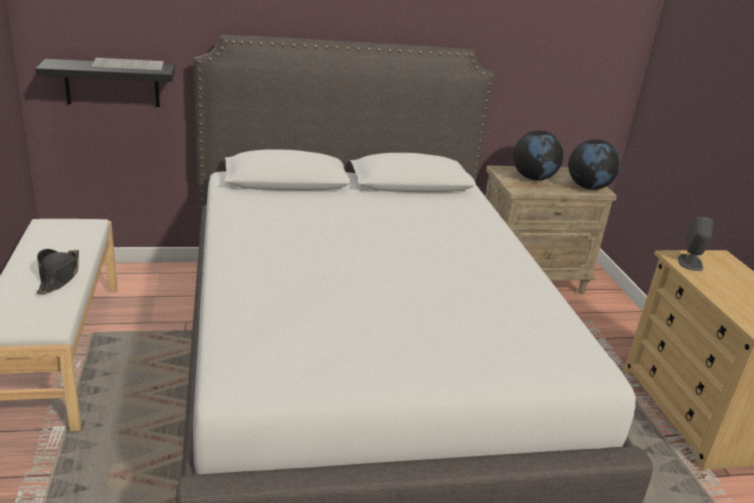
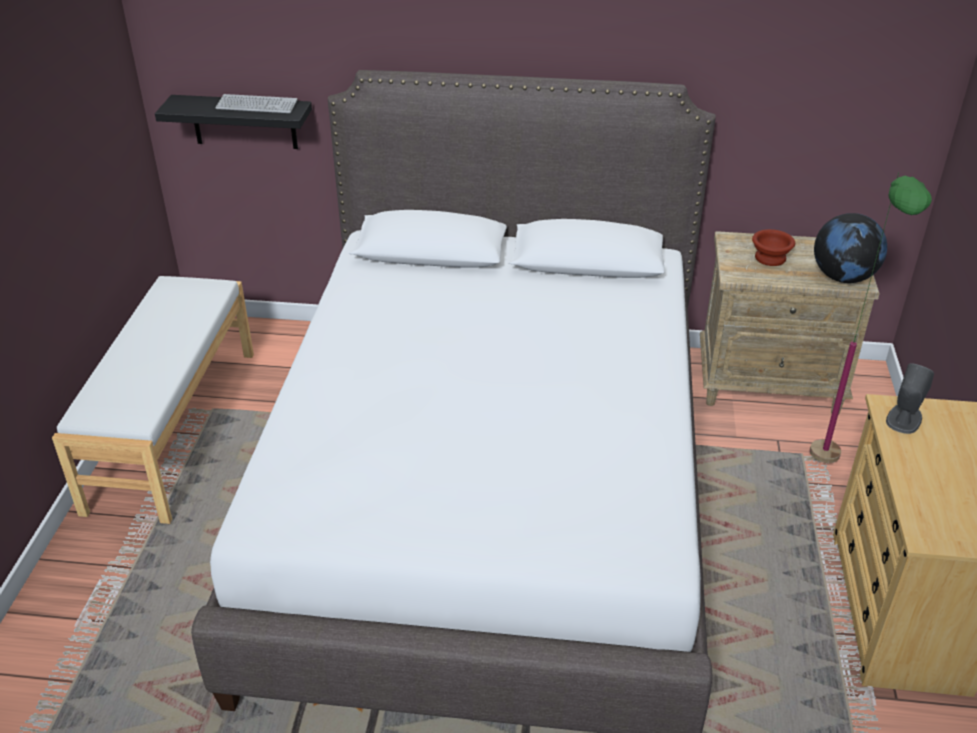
camera: 20 degrees right, 10 degrees up
black hat [36,249,79,294] -> none
globe [513,131,564,180] -> brown bowl [752,229,795,266]
none -> green floor lamp [810,172,932,463]

